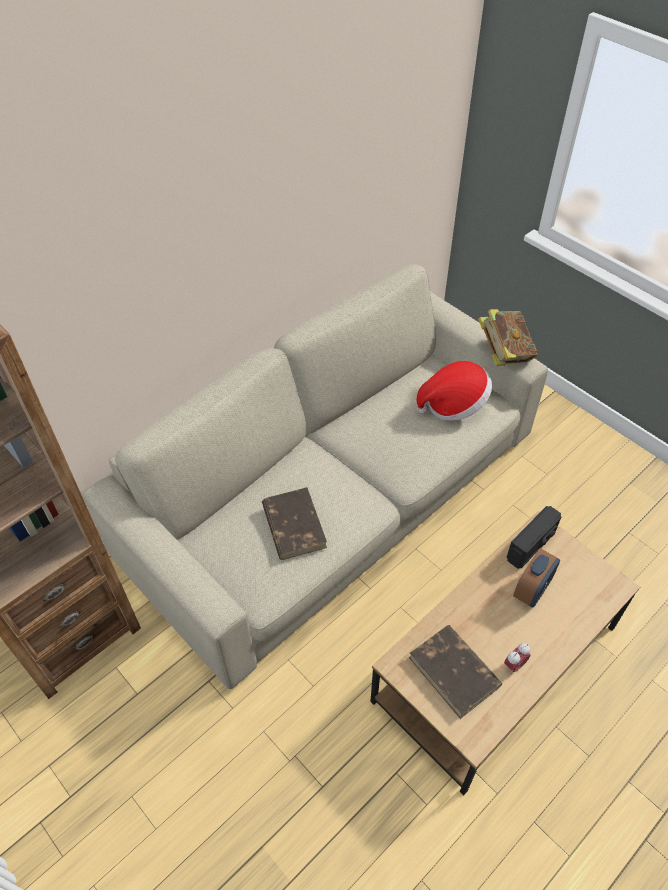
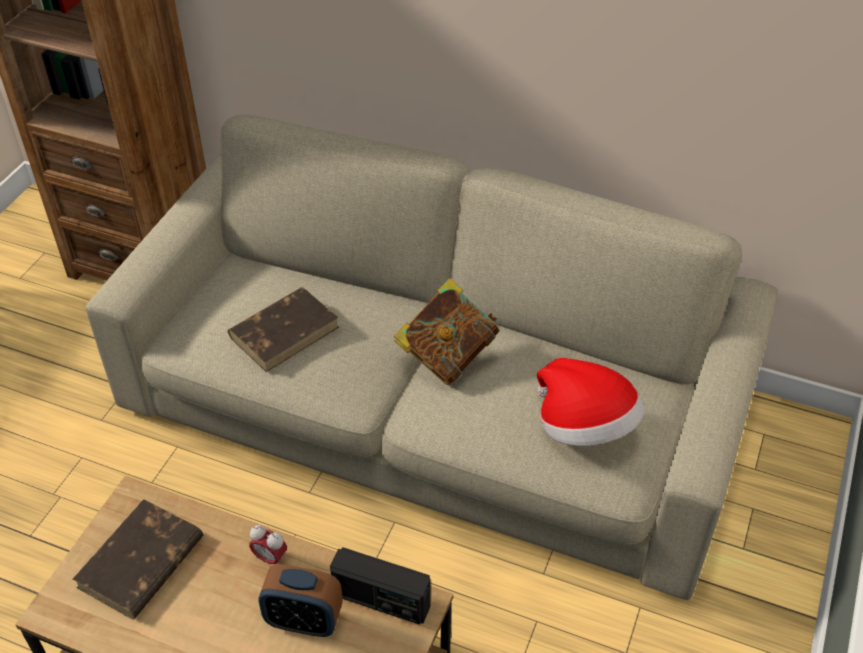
camera: 65 degrees right, 5 degrees down
book [478,309,538,366] -> book moved to [394,278,499,385]
alarm clock [504,643,530,674] -> alarm clock moved to [249,525,287,564]

